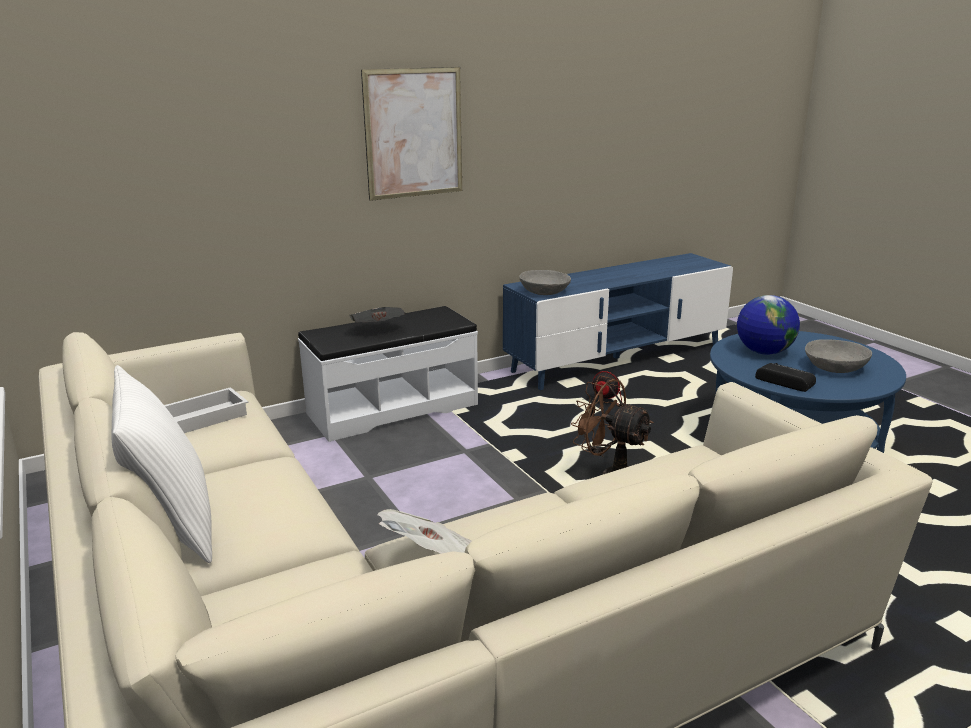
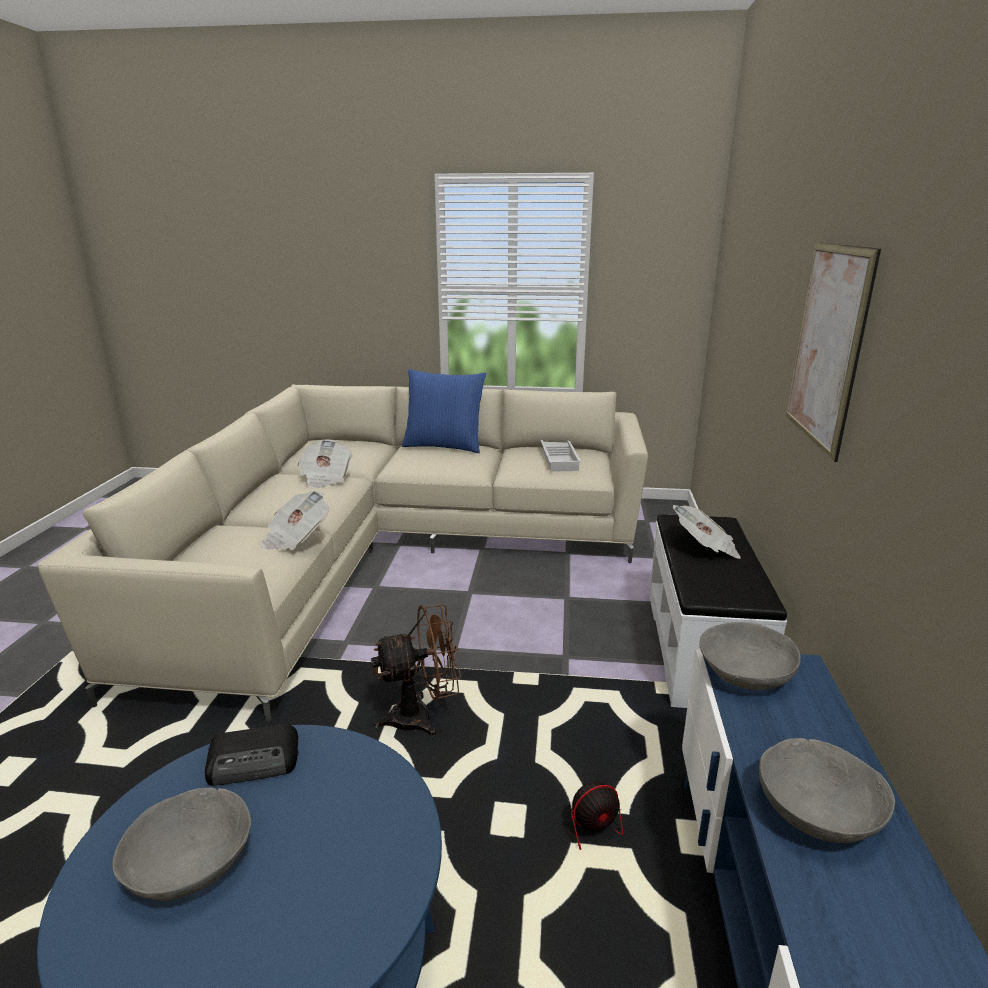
camera: 125 degrees right, 0 degrees up
white pillow [112,365,212,563] -> blue pillow [402,369,486,453]
globe [737,295,800,355] -> none
none -> newspaper [260,491,329,550]
none -> grey bowl [759,738,895,843]

